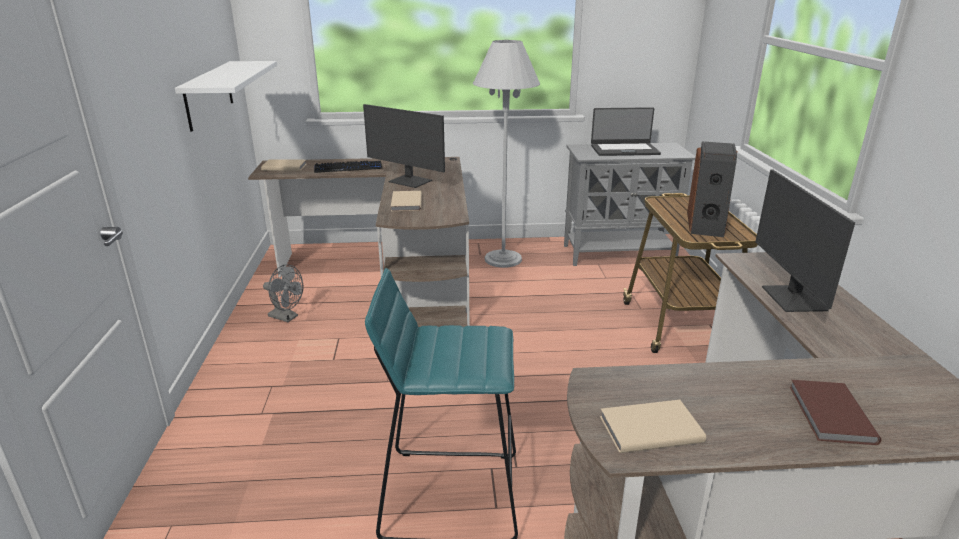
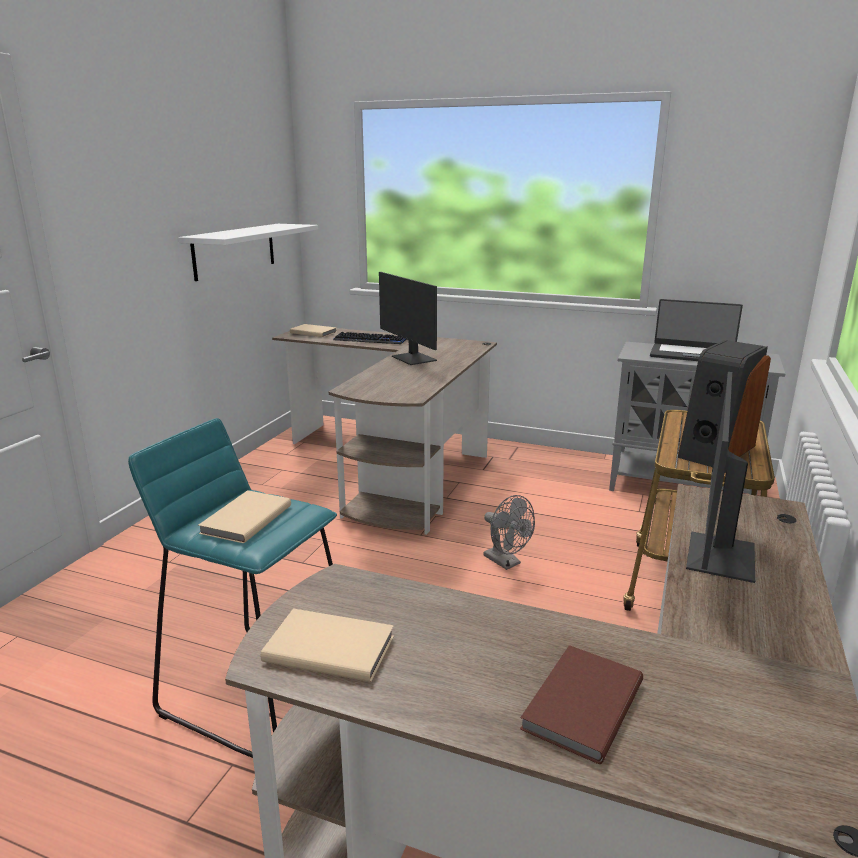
camera: 25 degrees right, 5 degrees down
grey fan [263,264,303,322] -> grey fan moved to [483,495,535,570]
beige book [391,191,422,211] -> beige book moved to [198,490,291,543]
white floor lamp [473,40,540,268] -> none

